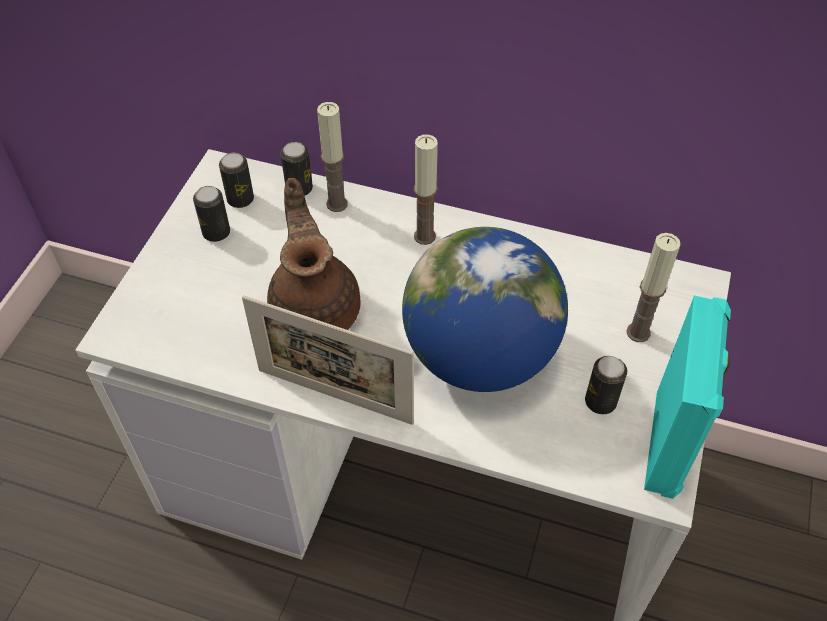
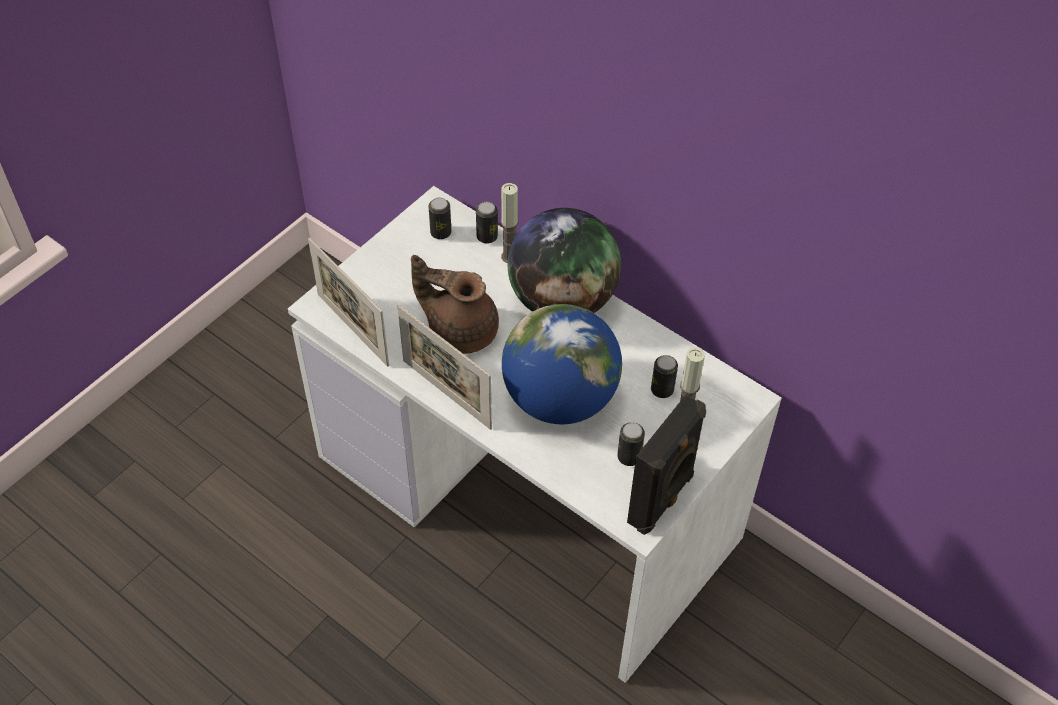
camera: 20 degrees right, 0 degrees up
can [193,186,230,242] -> can moved to [651,355,678,398]
brown teapot [267,178,360,330] -> brown teapot turned 75 degrees counterclockwise [411,255,499,354]
candle [414,134,438,245] -> globe [507,208,621,313]
turquoise speaker [644,295,731,499] -> black speaker [627,395,706,535]
none -> picture frame [308,238,389,367]

